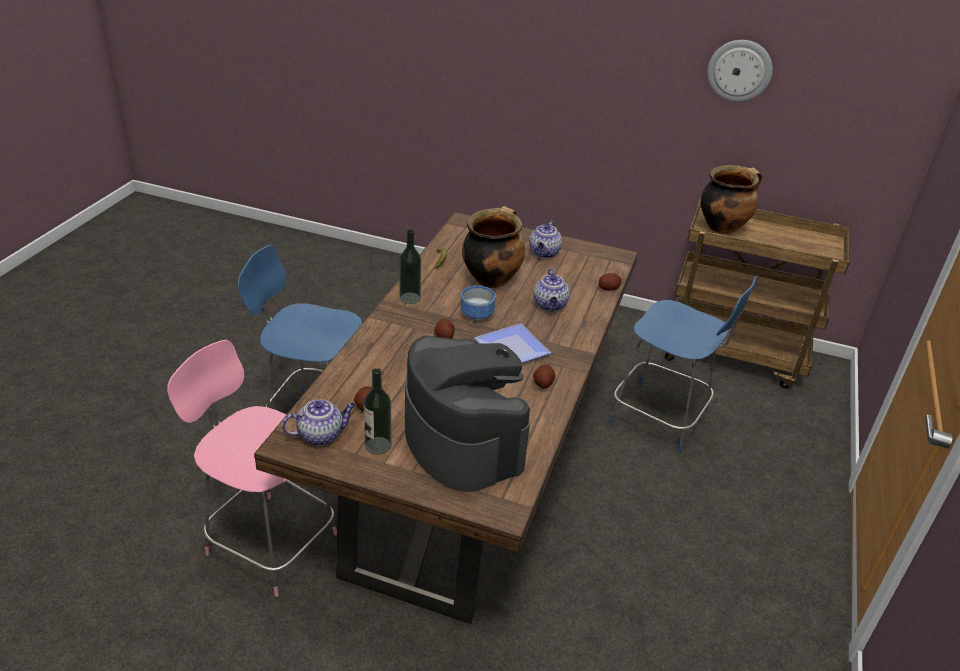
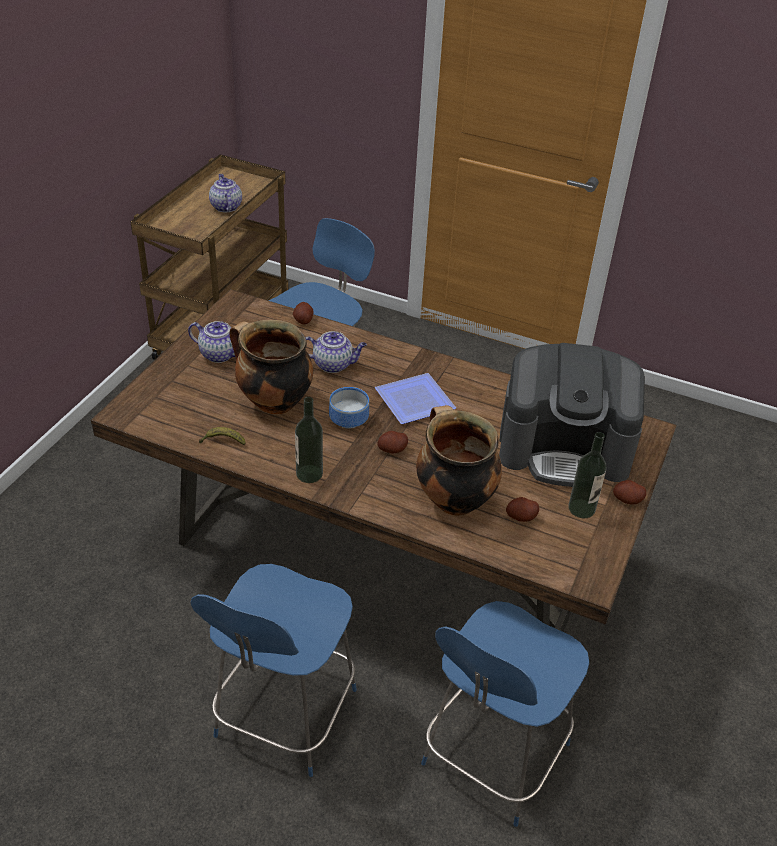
camera: 85 degrees left, 5 degrees up
pink chair [167,340,337,597] -> blue chair [421,601,589,827]
teapot [282,399,356,446] -> teapot moved to [209,174,242,212]
coffee machine [405,335,530,492] -> coffee machine turned 150 degrees counterclockwise [499,343,645,487]
potato [533,364,556,388] -> potato moved to [613,480,646,504]
cooking pot [701,165,762,234] -> cooking pot moved to [416,405,502,516]
wall clock [707,40,773,102] -> none

